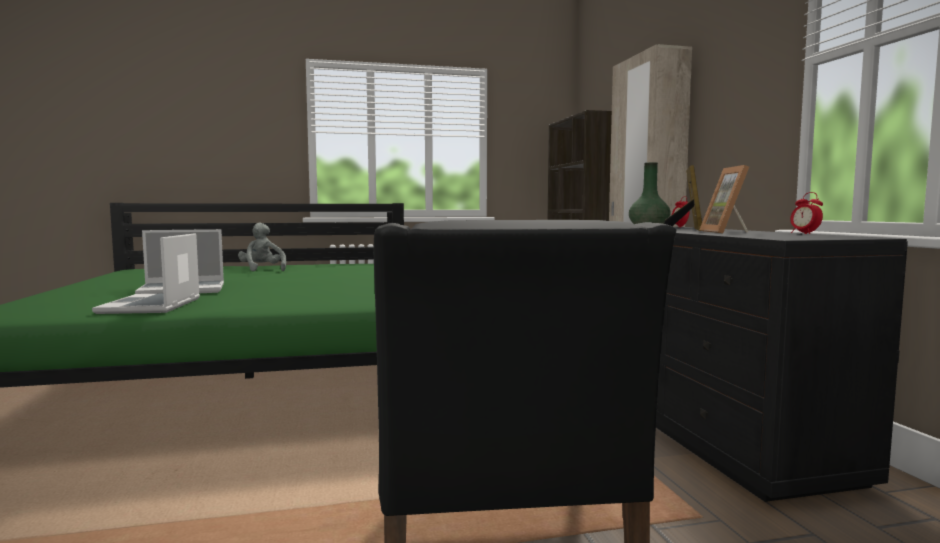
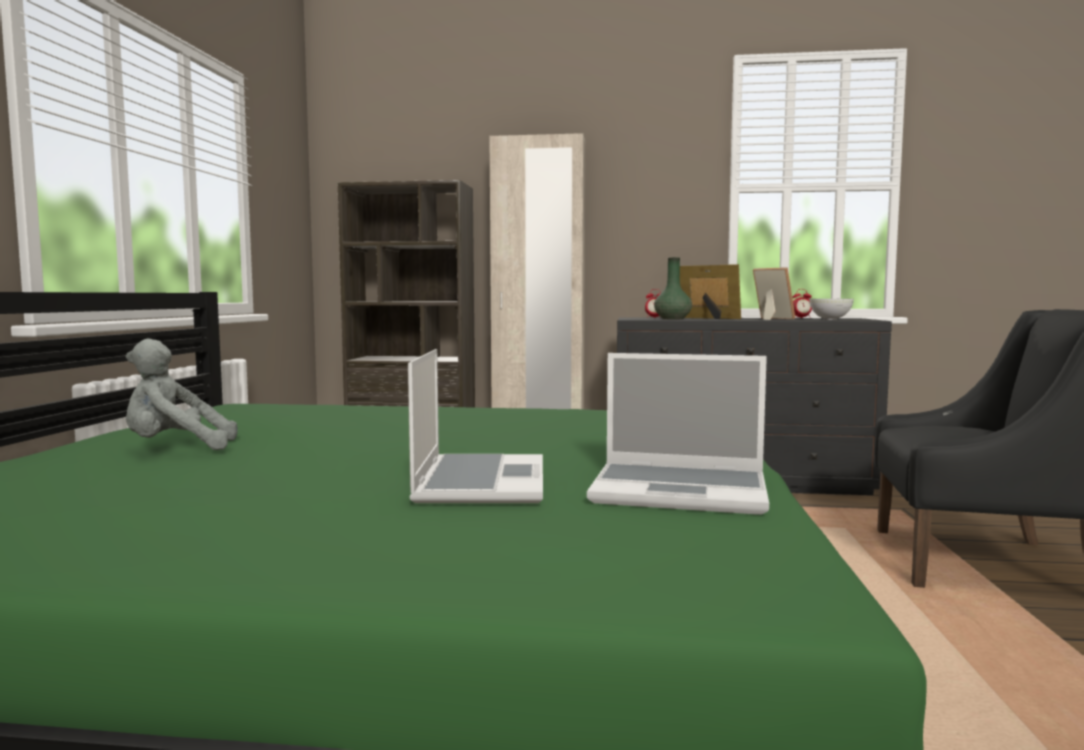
camera: 70 degrees left, 0 degrees up
picture frame [699,165,749,233] -> picture frame turned 150 degrees counterclockwise [753,267,795,320]
none -> bowl [809,299,854,320]

